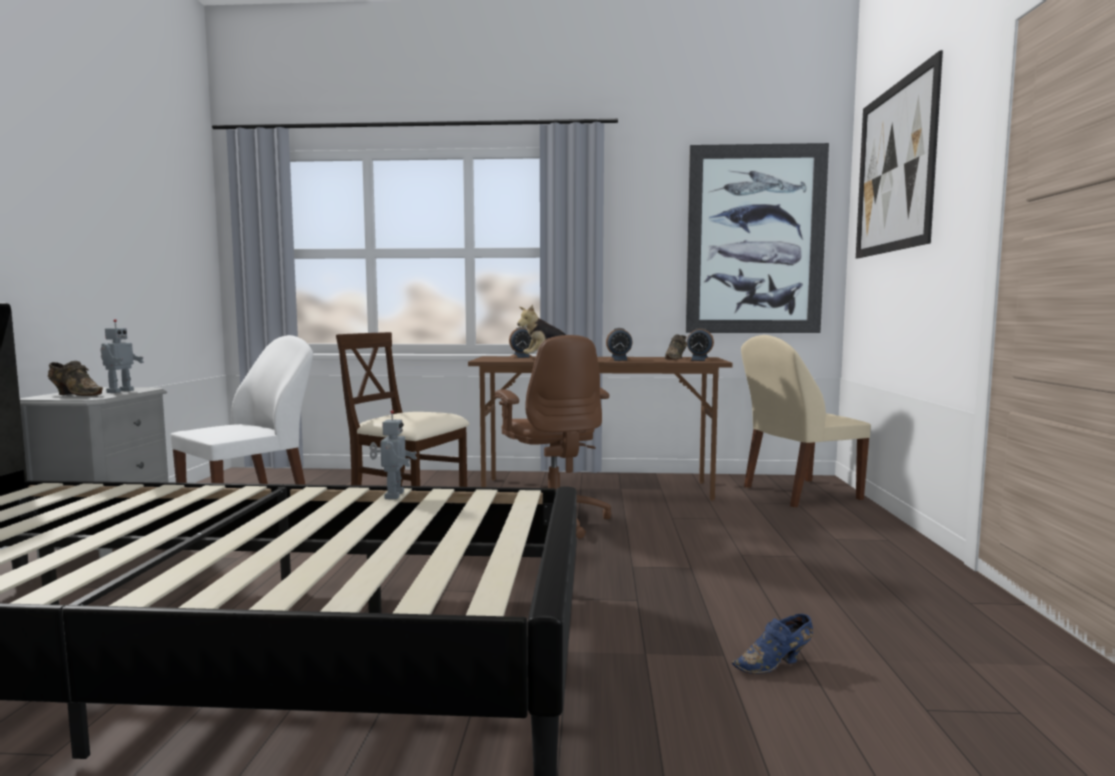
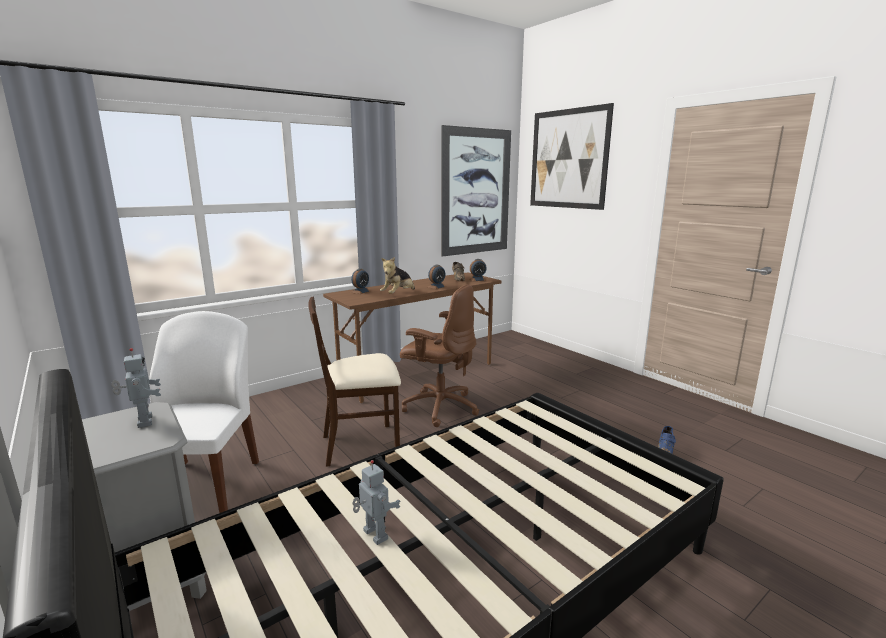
camera: 40 degrees left, 10 degrees up
brown shoe [48,361,103,396] -> none
toy robot [369,410,417,499] -> toy robot moved to [352,460,401,545]
beige chair [741,335,871,508] -> none

